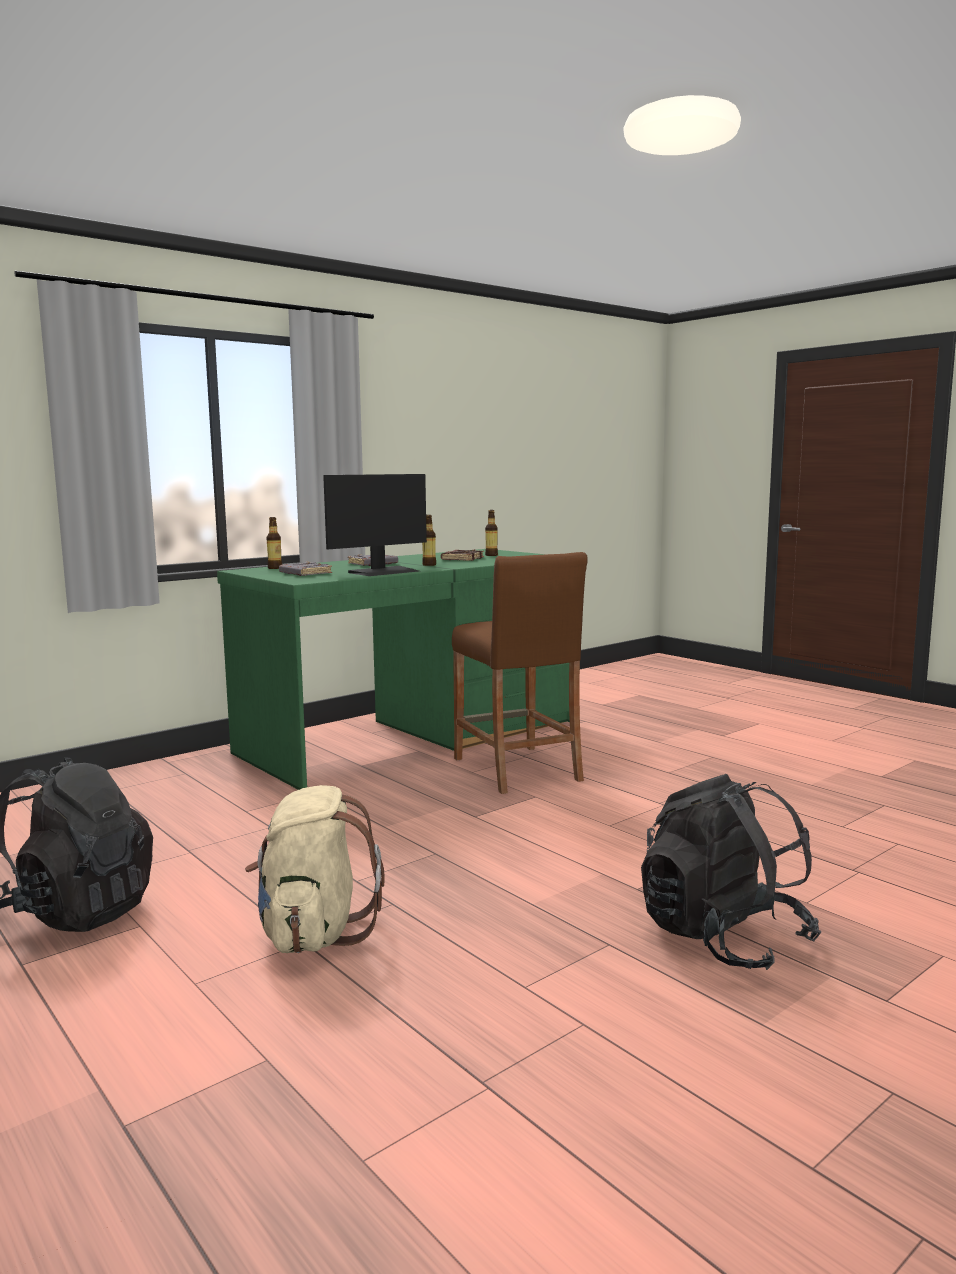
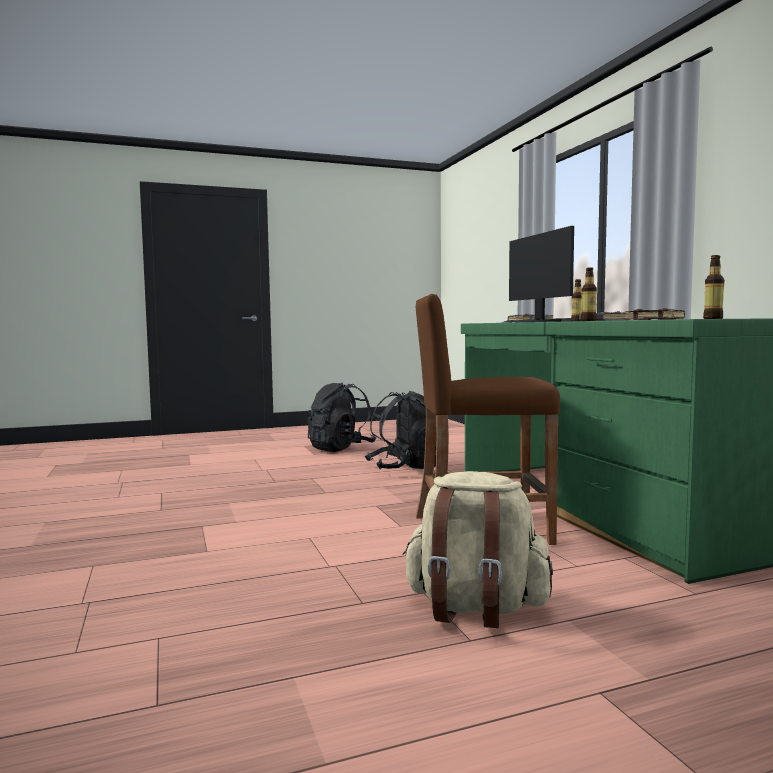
camera: 110 degrees right, 5 degrees down
beige backpack [245,785,385,953] -> beige backpack moved to [403,471,553,628]
black backpack [641,774,821,970] -> black backpack moved to [365,391,436,469]

